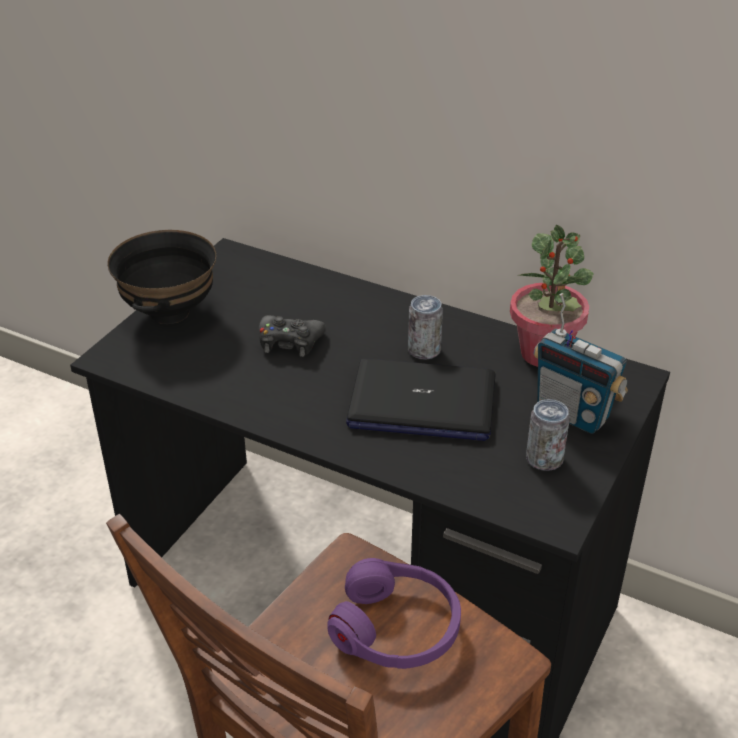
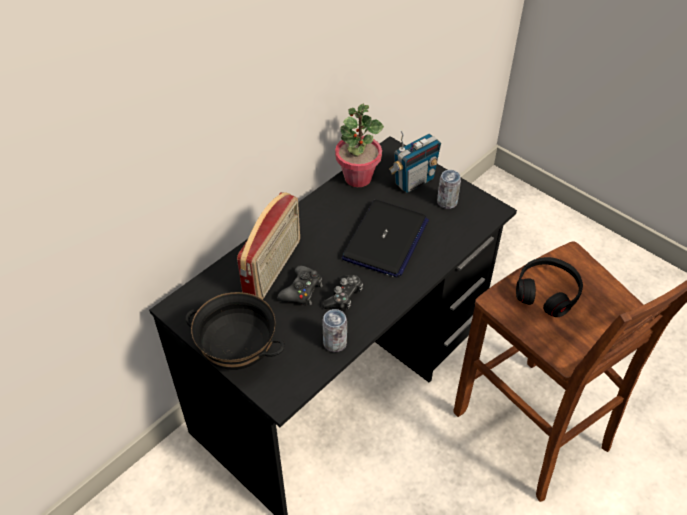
camera: 75 degrees left, 10 degrees up
purple headphones [327,558,461,669] -> black headphones [516,257,583,317]
can [408,295,443,360] -> can moved to [322,309,347,352]
none -> radio [237,192,300,299]
none -> game controller [322,275,363,310]

